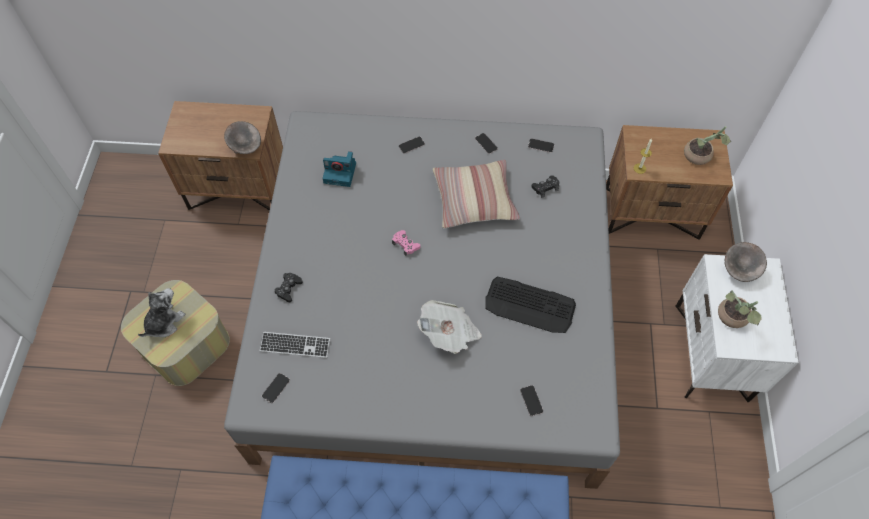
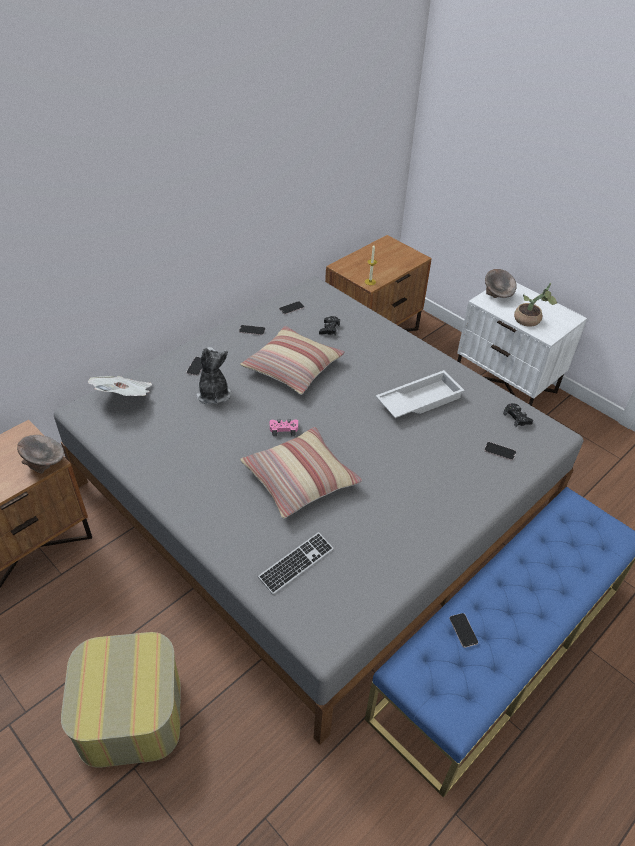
camera: 50 degrees left, 15 degrees down
plush toy [138,288,185,337] -> plush toy moved to [196,347,231,404]
phone [262,373,290,403] -> phone moved to [449,613,478,648]
black game controller [275,273,303,302] -> black game controller moved to [503,403,533,427]
camera [322,151,356,187] -> none
newspaper [417,300,482,354] -> newspaper moved to [88,376,152,396]
keyboard [485,277,576,333] -> white tray [376,370,465,418]
potted plant [684,126,731,165] -> none
none -> pillow [240,427,362,519]

